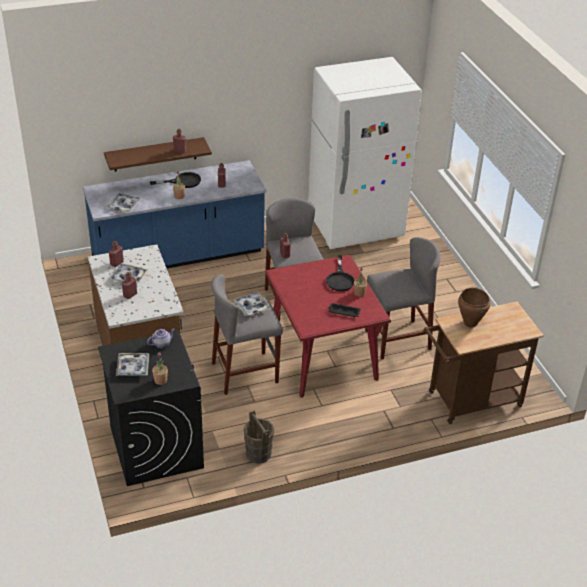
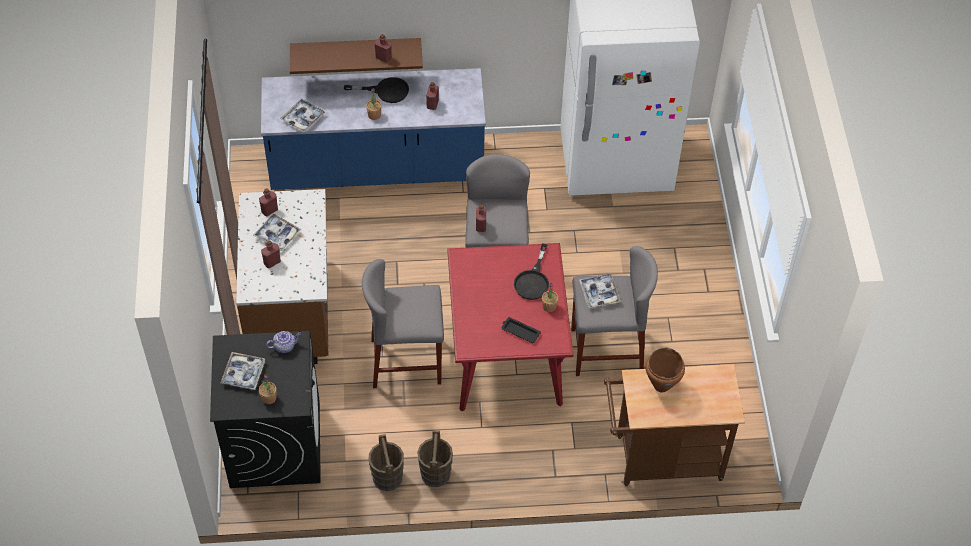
camera: 15 degrees right, 15 degrees up
tray [233,292,271,316] -> tray moved to [579,274,621,308]
none -> brown bucket [417,430,453,487]

